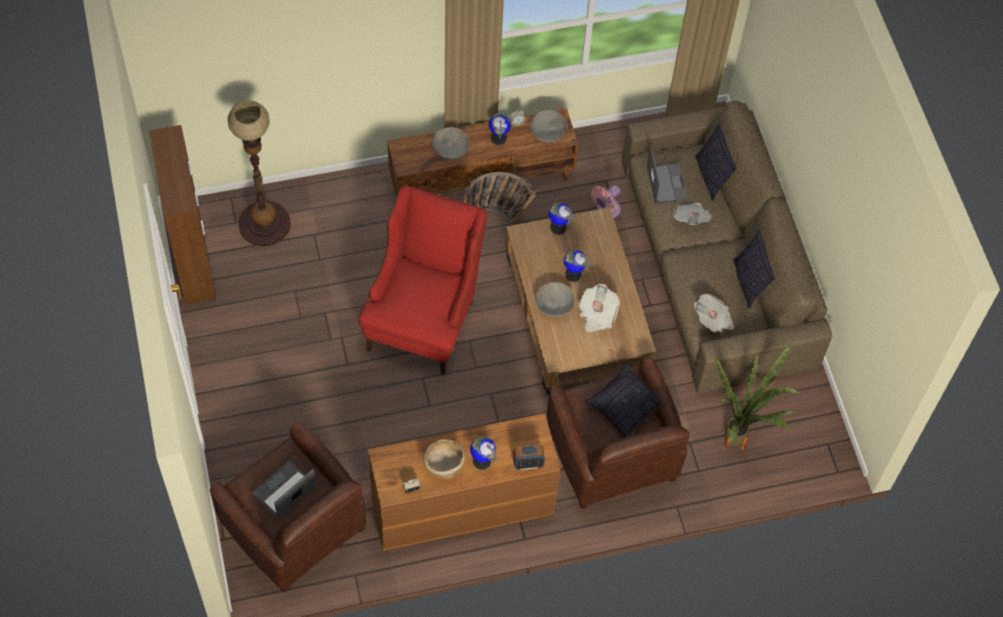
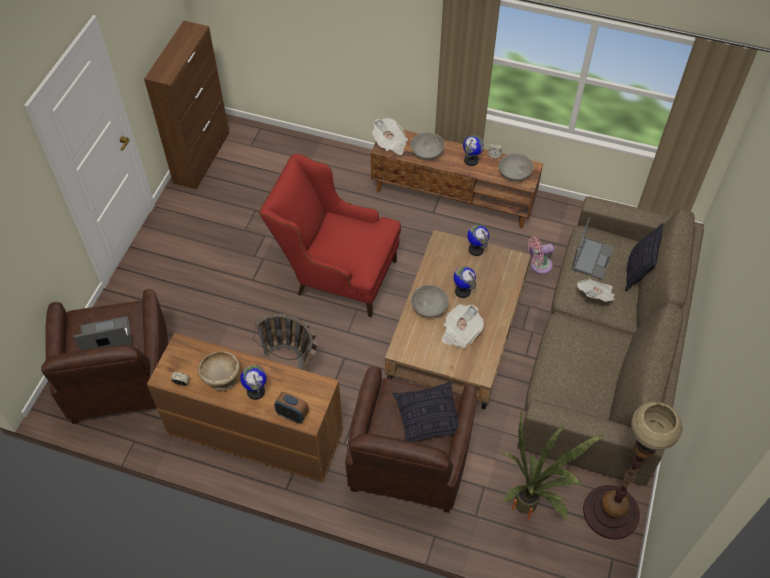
camera: 35 degrees right, 5 degrees down
floor lamp [227,101,291,246] -> floor lamp moved to [583,402,682,539]
red armchair [358,185,488,375] -> red armchair turned 120 degrees counterclockwise [259,153,401,317]
basket [464,172,536,225] -> basket moved to [253,313,317,370]
newspaper [694,294,734,332] -> newspaper moved to [372,118,408,155]
pillow [733,230,775,309] -> none

